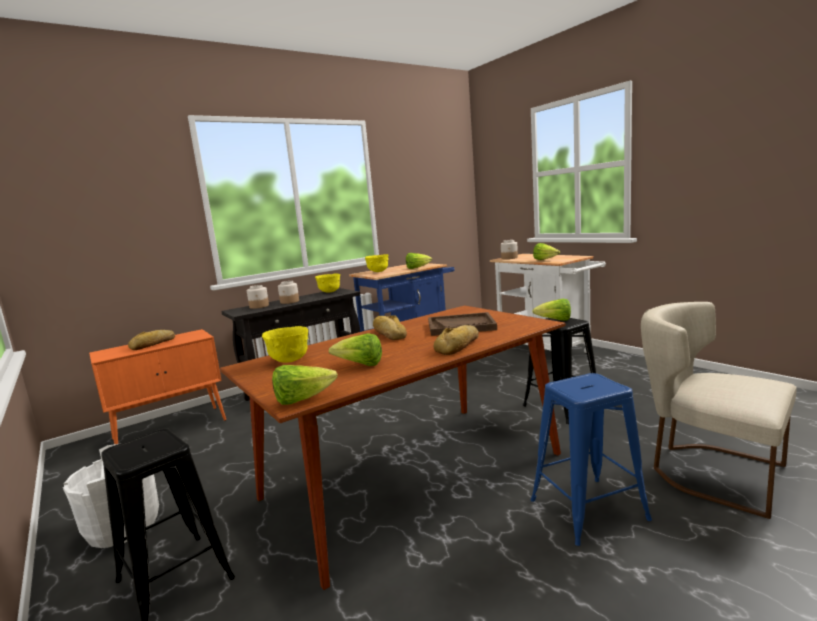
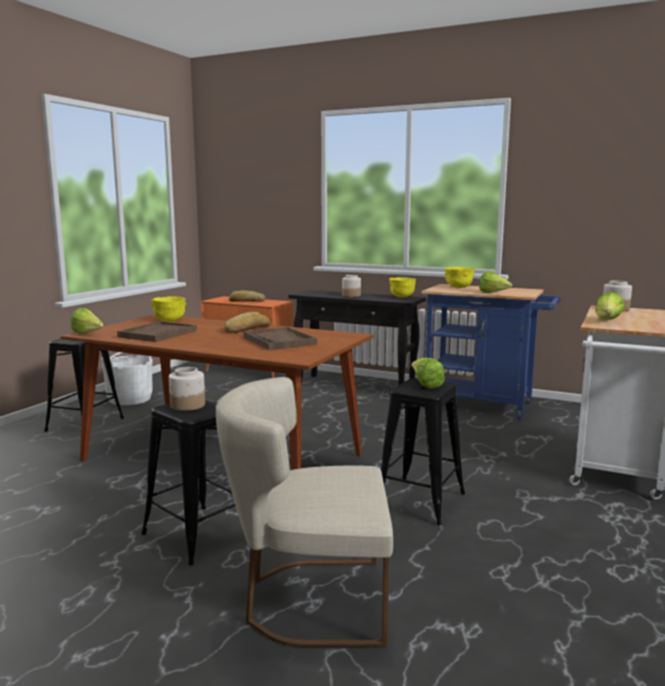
camera: 60 degrees right, 0 degrees up
jar [247,285,269,309] -> jar moved to [169,367,205,411]
lettuce [329,333,382,366] -> brown tray [117,321,197,342]
bread [434,325,479,355] -> none
blue stool [531,373,652,546] -> black stool [141,400,235,565]
beige chair [641,302,797,519] -> beige chair turned 105 degrees counterclockwise [216,377,393,647]

